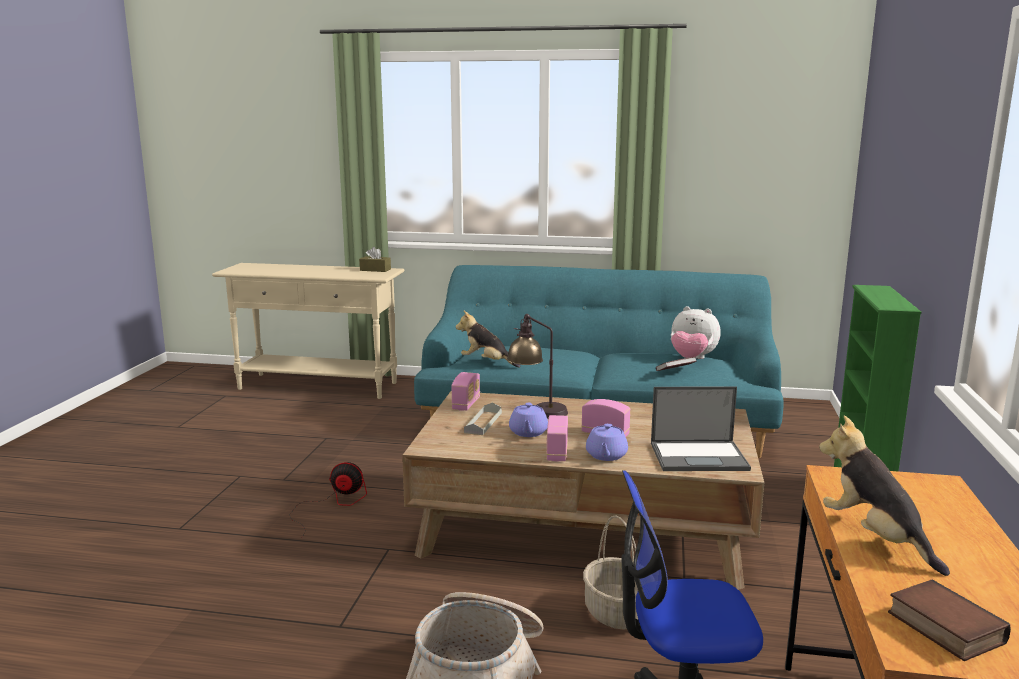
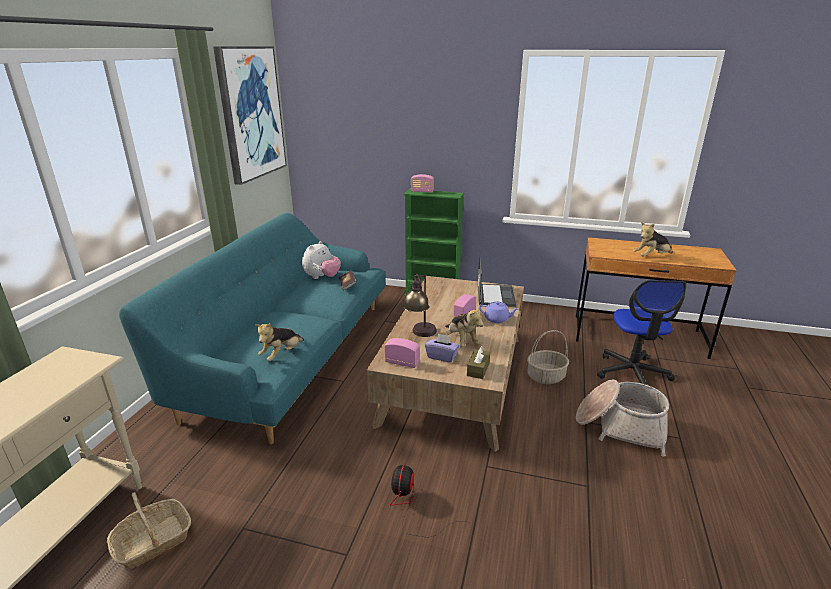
camera: 85 degrees left, 10 degrees up
brown tissue box [359,247,391,272] -> brown tissue box moved to [467,346,490,379]
grey tray [464,402,502,435] -> purple tissue box [425,334,459,363]
purple teapot [509,403,548,437] -> plush toy [445,306,484,346]
radio [546,415,568,461] -> radio moved to [411,174,434,193]
book [888,579,1011,661] -> none
none -> basket [107,492,191,569]
none -> picture [213,46,287,185]

